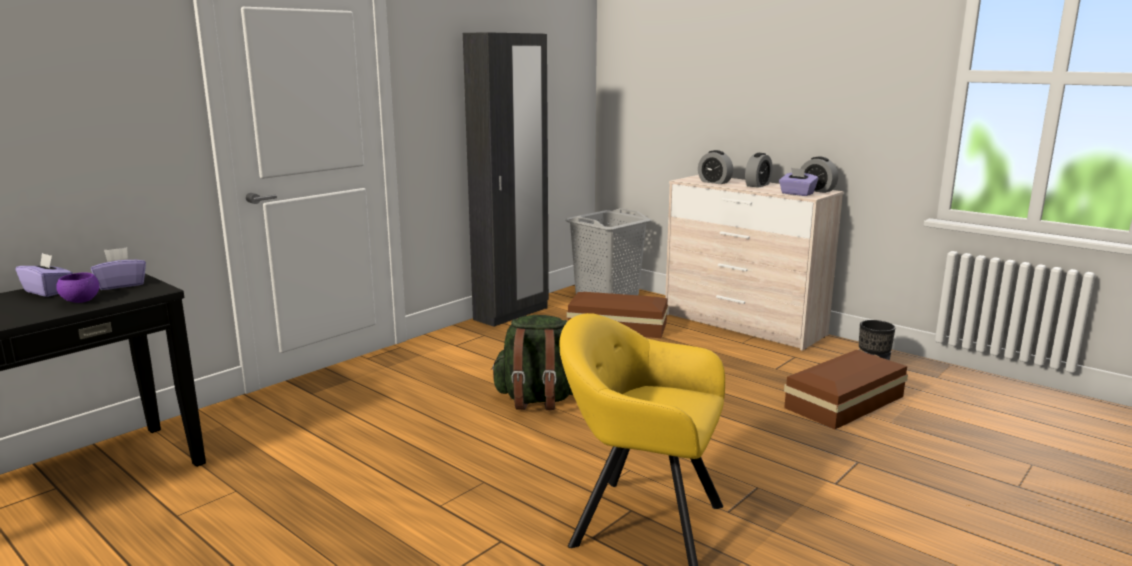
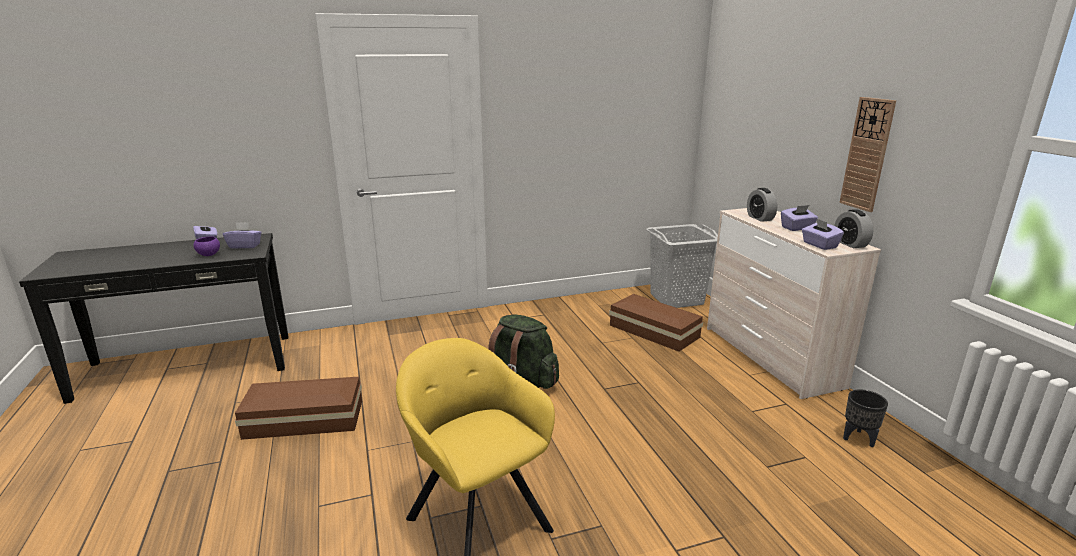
camera: 30 degrees right, 5 degrees up
black wardrobe [463,32,549,327] -> none
alarm clock [745,153,773,188] -> purple tissue box [781,205,818,231]
brown storage box [784,350,908,429] -> brown storage box moved to [235,377,362,440]
none -> wall clock [839,97,896,212]

